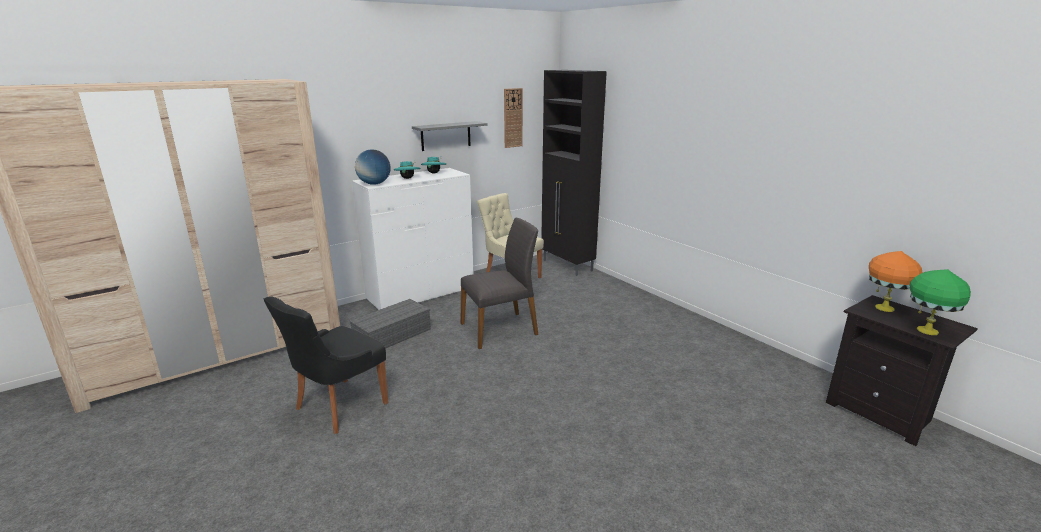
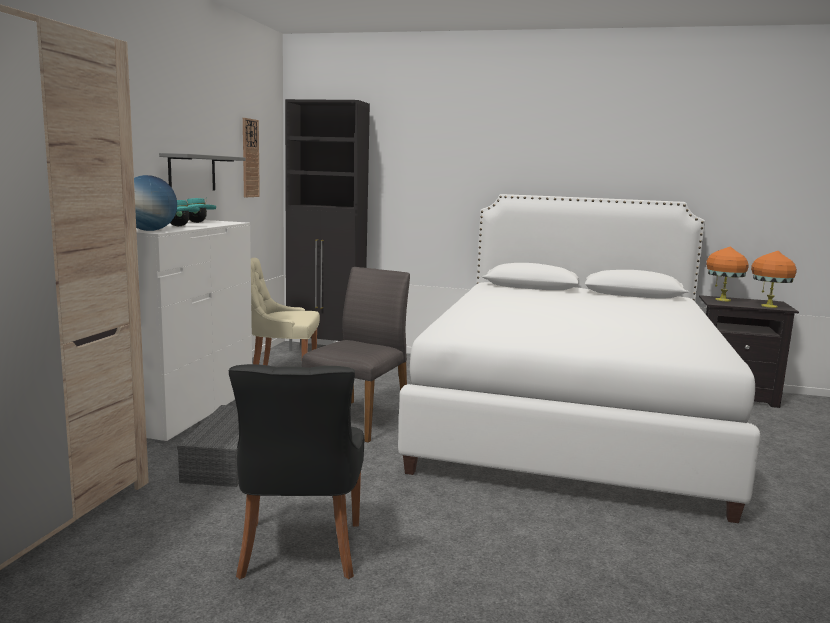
camera: 40 degrees left, 10 degrees down
green table lamp [910,269,971,335] -> orange table lamp [751,251,797,308]
none -> white bed [398,194,761,523]

